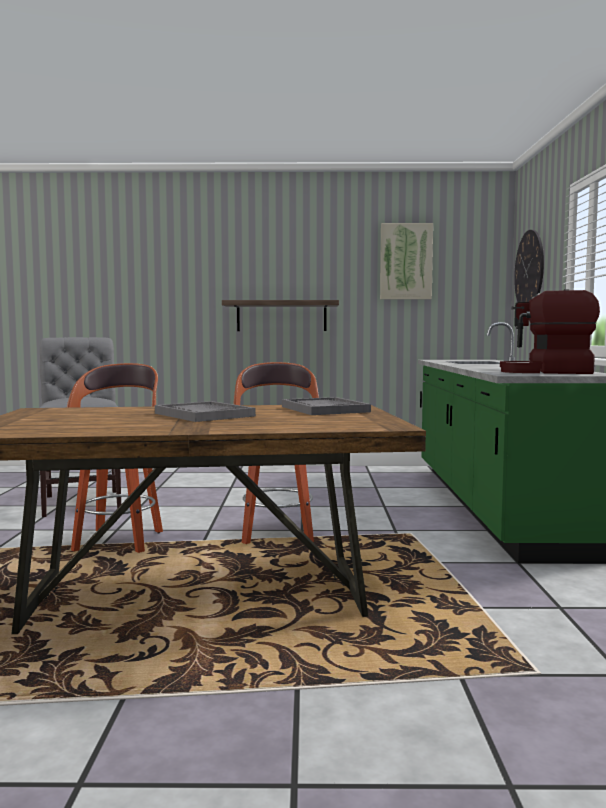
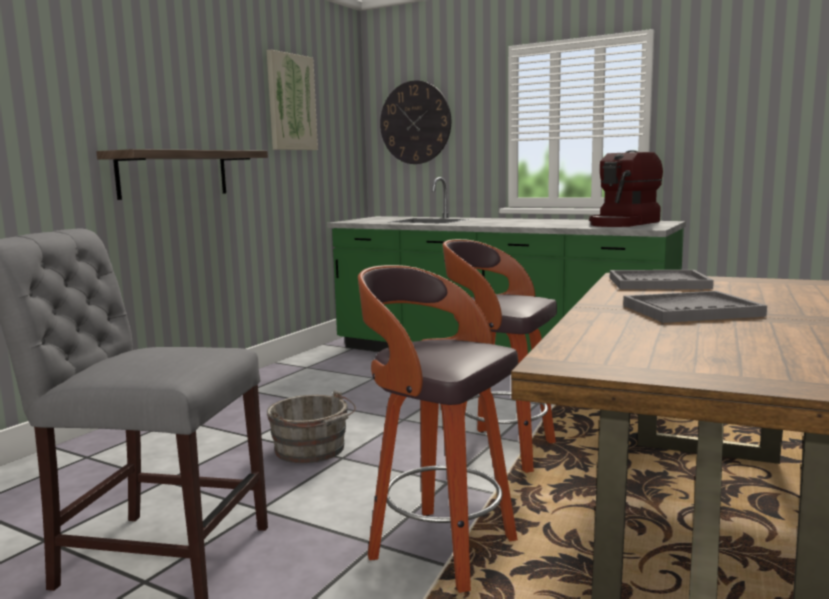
camera: 60 degrees left, 5 degrees up
none -> grey bucket [267,390,356,463]

